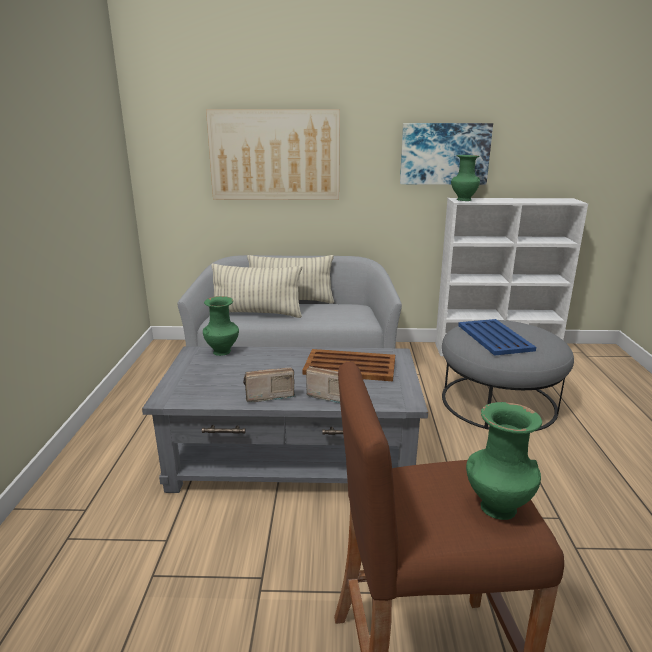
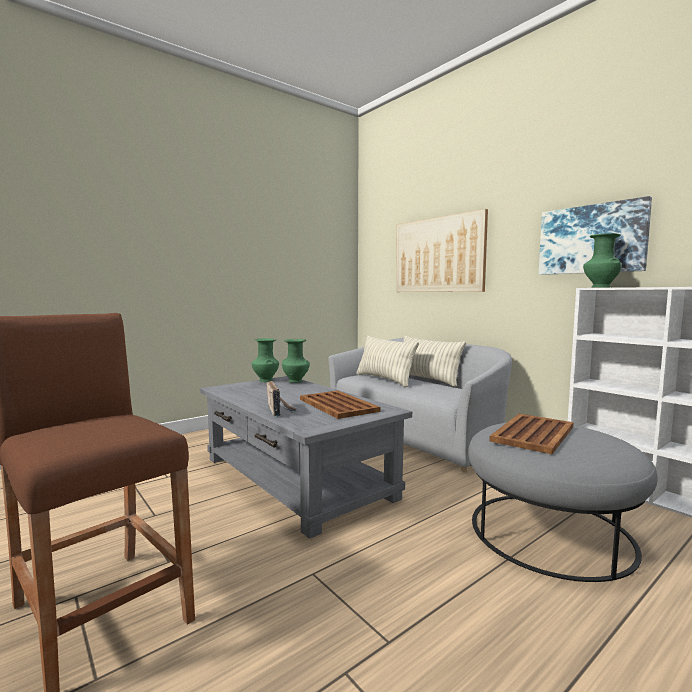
camera: 50 degrees right, 15 degrees down
radio [243,368,296,402] -> none
blue tray [458,319,536,356] -> brown tray [489,414,574,454]
green vase [466,402,542,520] -> green vase moved to [252,338,279,382]

